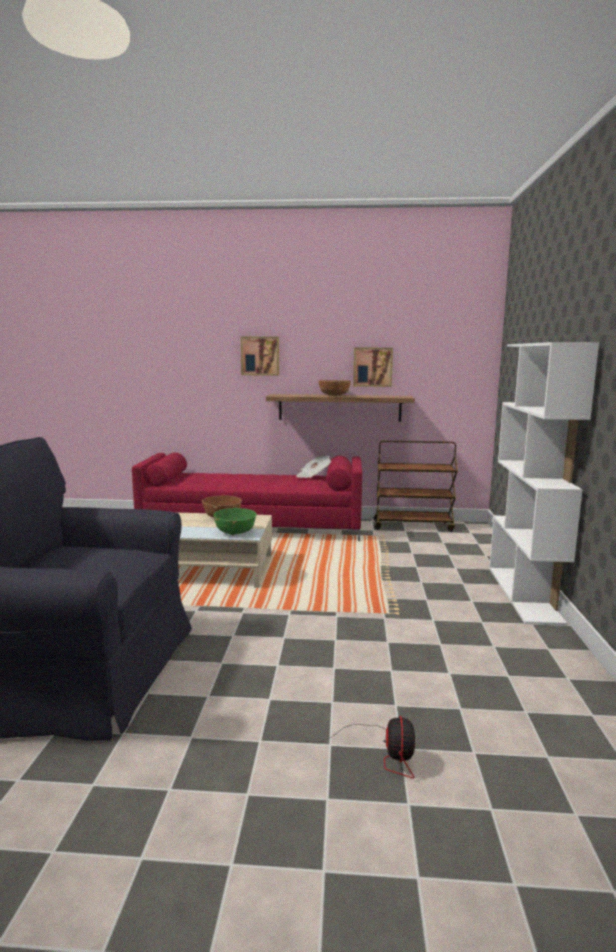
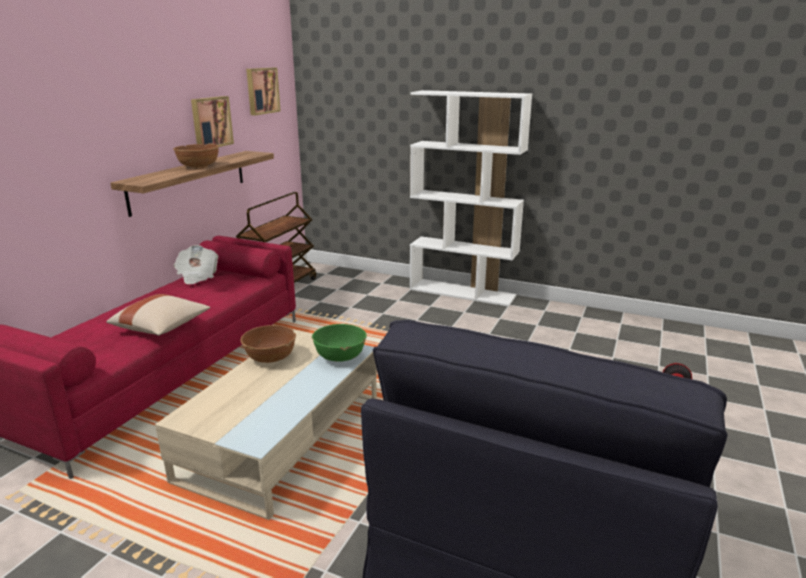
camera: 70 degrees left, 10 degrees up
picture [241,337,279,376] -> picture moved to [246,68,281,115]
none -> beige pillow [106,294,210,336]

